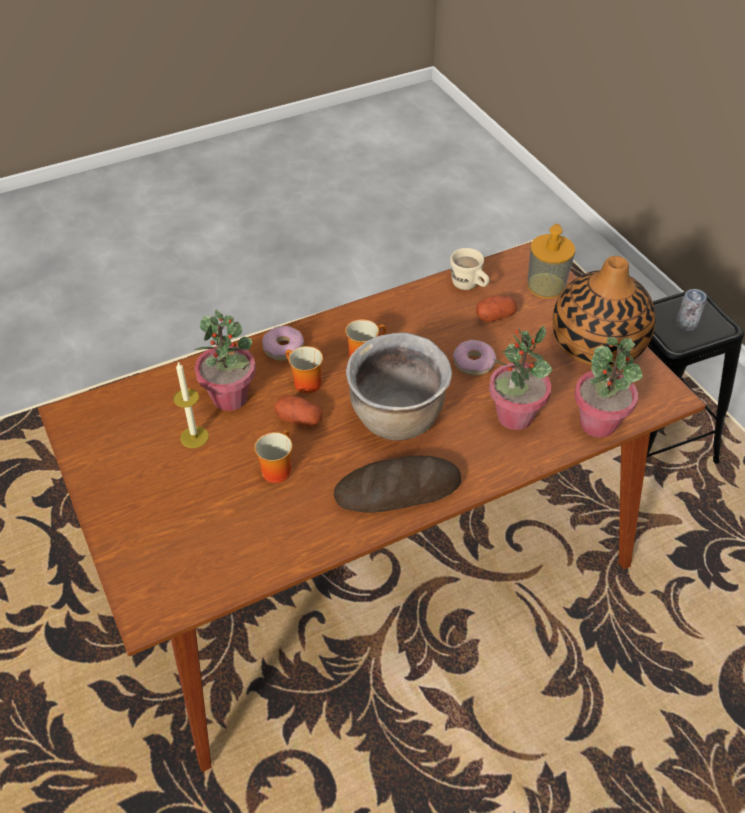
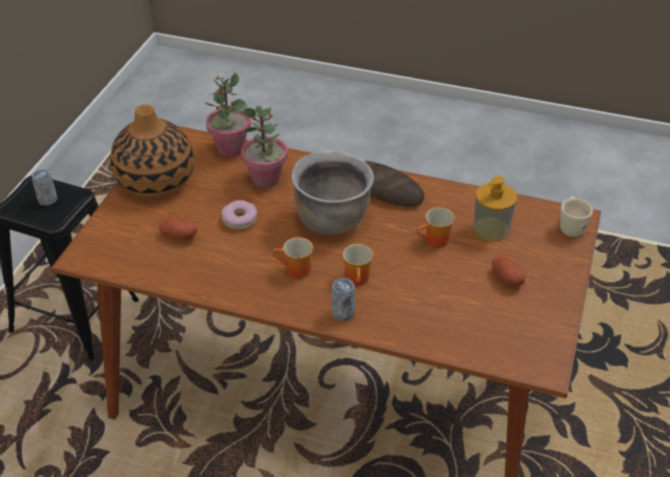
camera: 135 degrees left, 5 degrees down
candle [173,361,209,448] -> none
potted plant [194,309,256,411] -> none
donut [262,326,304,361] -> can [332,278,355,321]
potato [274,395,323,427] -> potato moved to [492,256,525,287]
beige mug [450,248,490,290] -> beige mug moved to [560,197,593,237]
soap dispenser [527,224,575,299] -> soap dispenser moved to [474,176,517,242]

